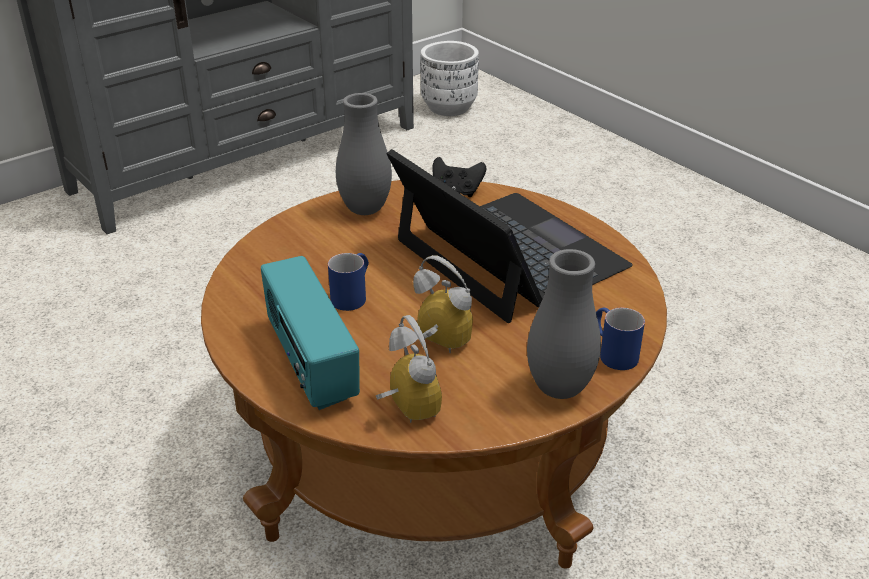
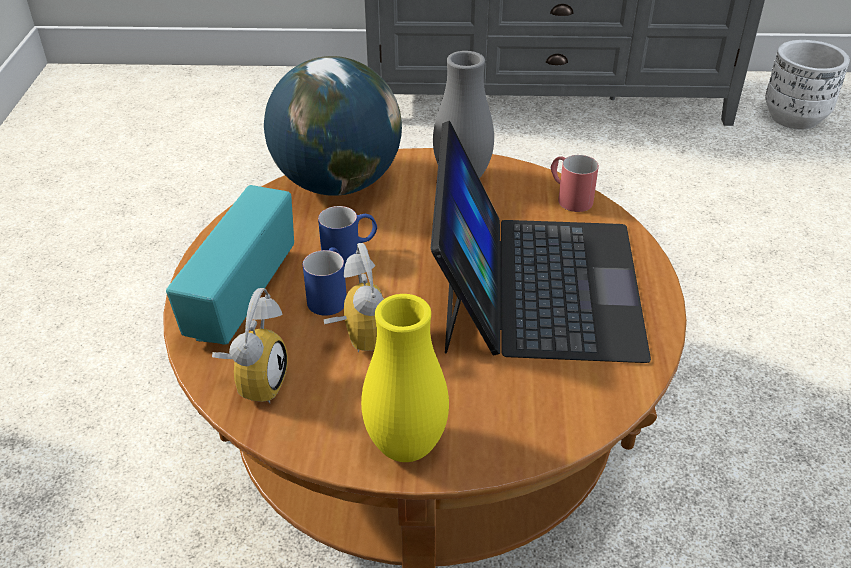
camera: 40 degrees right, 5 degrees up
black game controller [433,157,486,197] -> red mug [550,155,599,212]
grey vase [527,249,601,399] -> yellow vase [361,294,449,462]
blue mug [596,308,645,370] -> blue mug moved to [303,247,347,316]
none -> globe [264,56,402,196]

